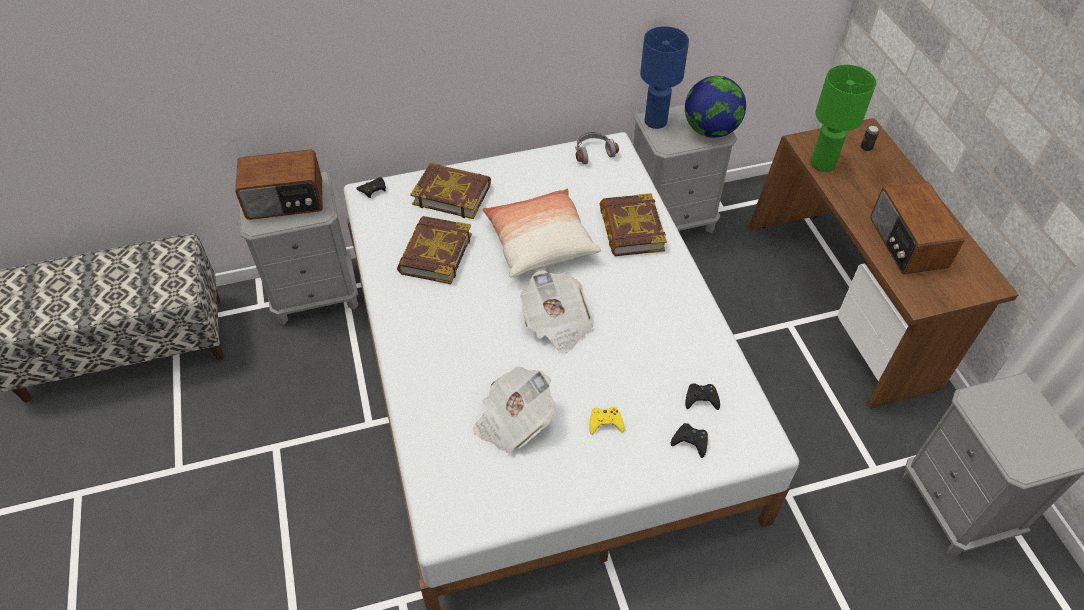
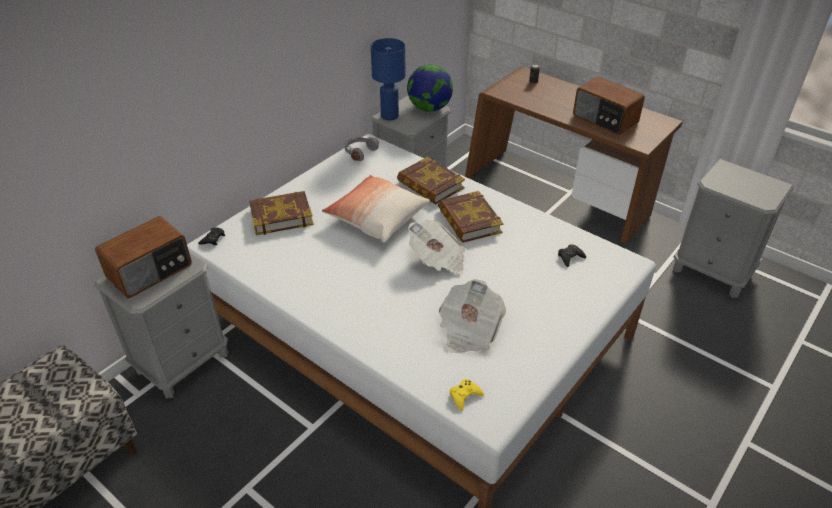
camera: 35 degrees left, 10 degrees down
book [397,216,472,284] -> book moved to [438,191,503,243]
yellow game controller [589,406,625,435] -> yellow game controller moved to [450,379,484,411]
black game controller [671,423,708,458] -> none
green table lamp [811,64,876,172] -> none

